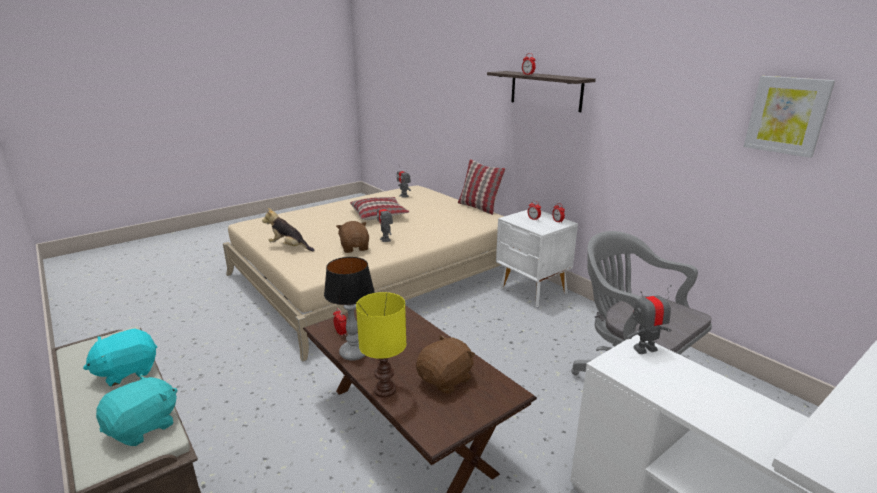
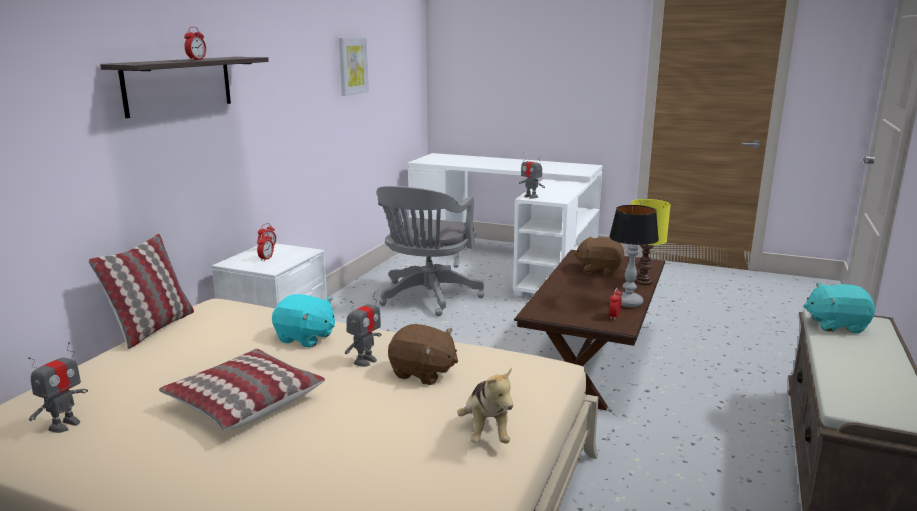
camera: 120 degrees left, 5 degrees down
turquoise plush toy [83,328,157,386] -> turquoise plush toy moved to [272,294,335,348]
brown plush toy [336,221,369,253] -> brown plush toy turned 105 degrees counterclockwise [388,324,458,385]

